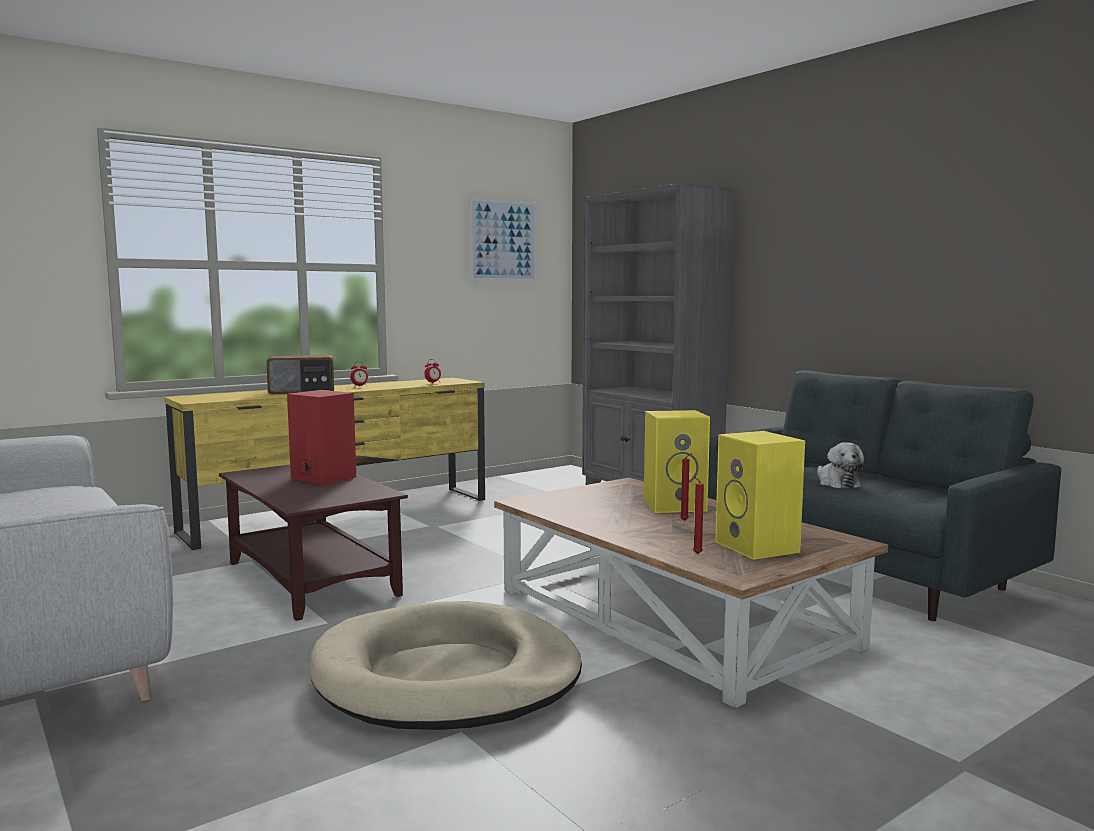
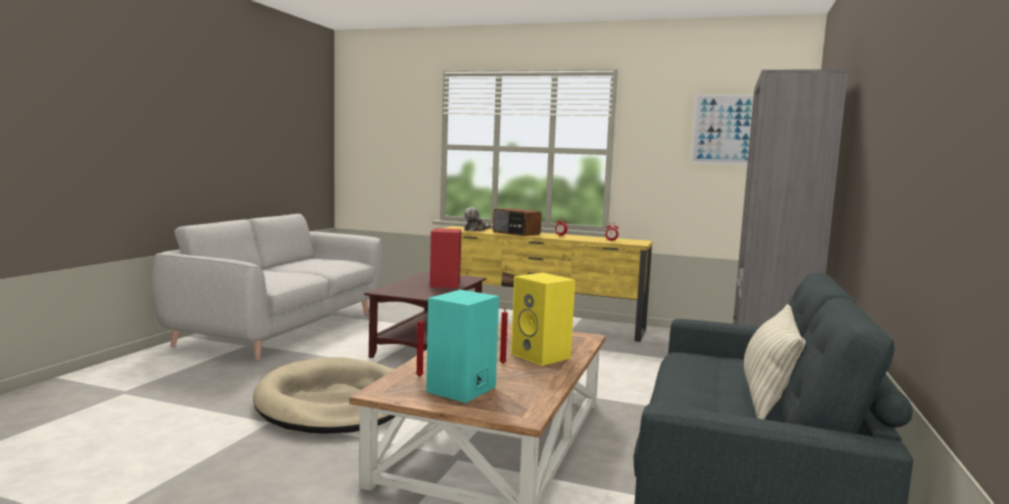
camera: 55 degrees right, 0 degrees up
yellow speaker [715,431,805,560] -> turquoise speaker [426,290,499,403]
plush toy [817,442,864,489] -> plush toy moved to [464,207,491,231]
none -> pillow [744,304,806,420]

